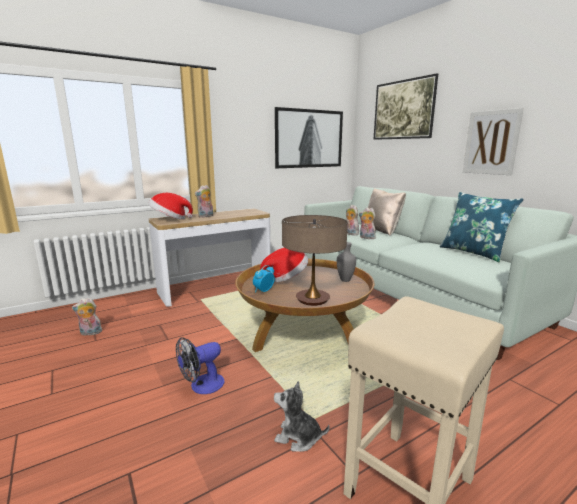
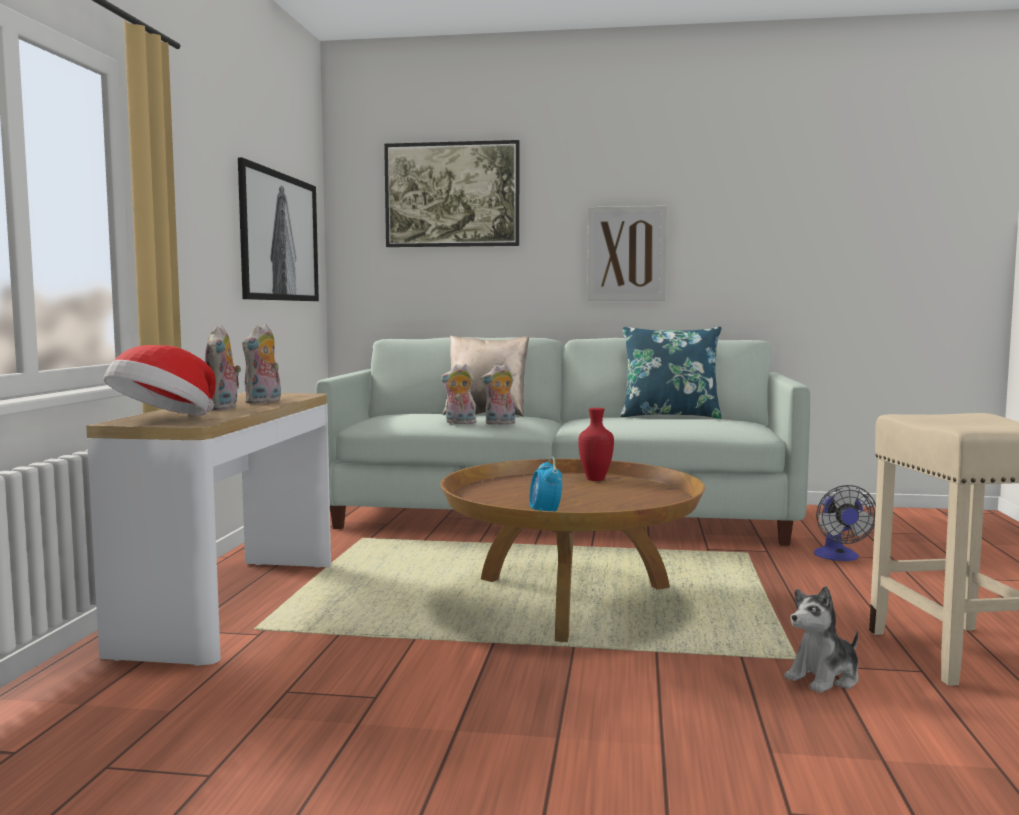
camera: 50 degrees left, 10 degrees down
plush toy [72,297,102,336] -> plush toy moved to [242,324,281,404]
fan [176,337,224,394] -> fan moved to [814,485,876,561]
hat [260,248,308,282] -> none
table lamp [282,215,348,306] -> none
grey vase [337,242,356,282] -> red vase [578,408,614,481]

